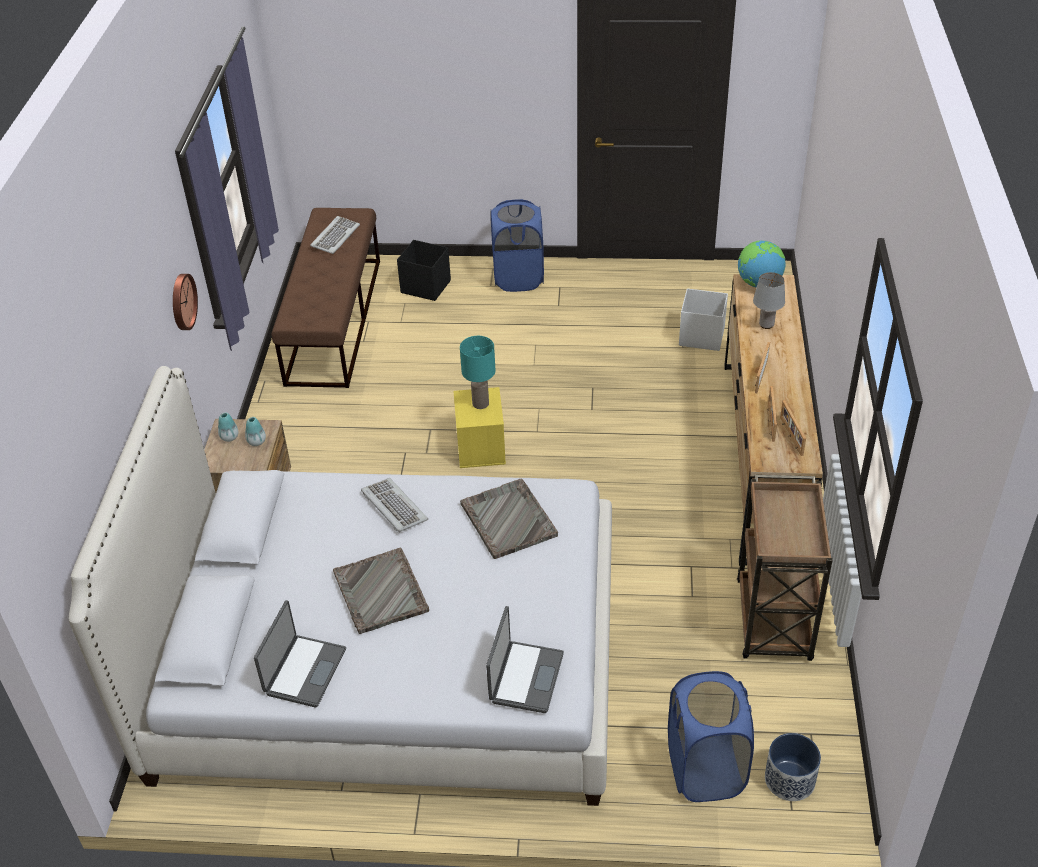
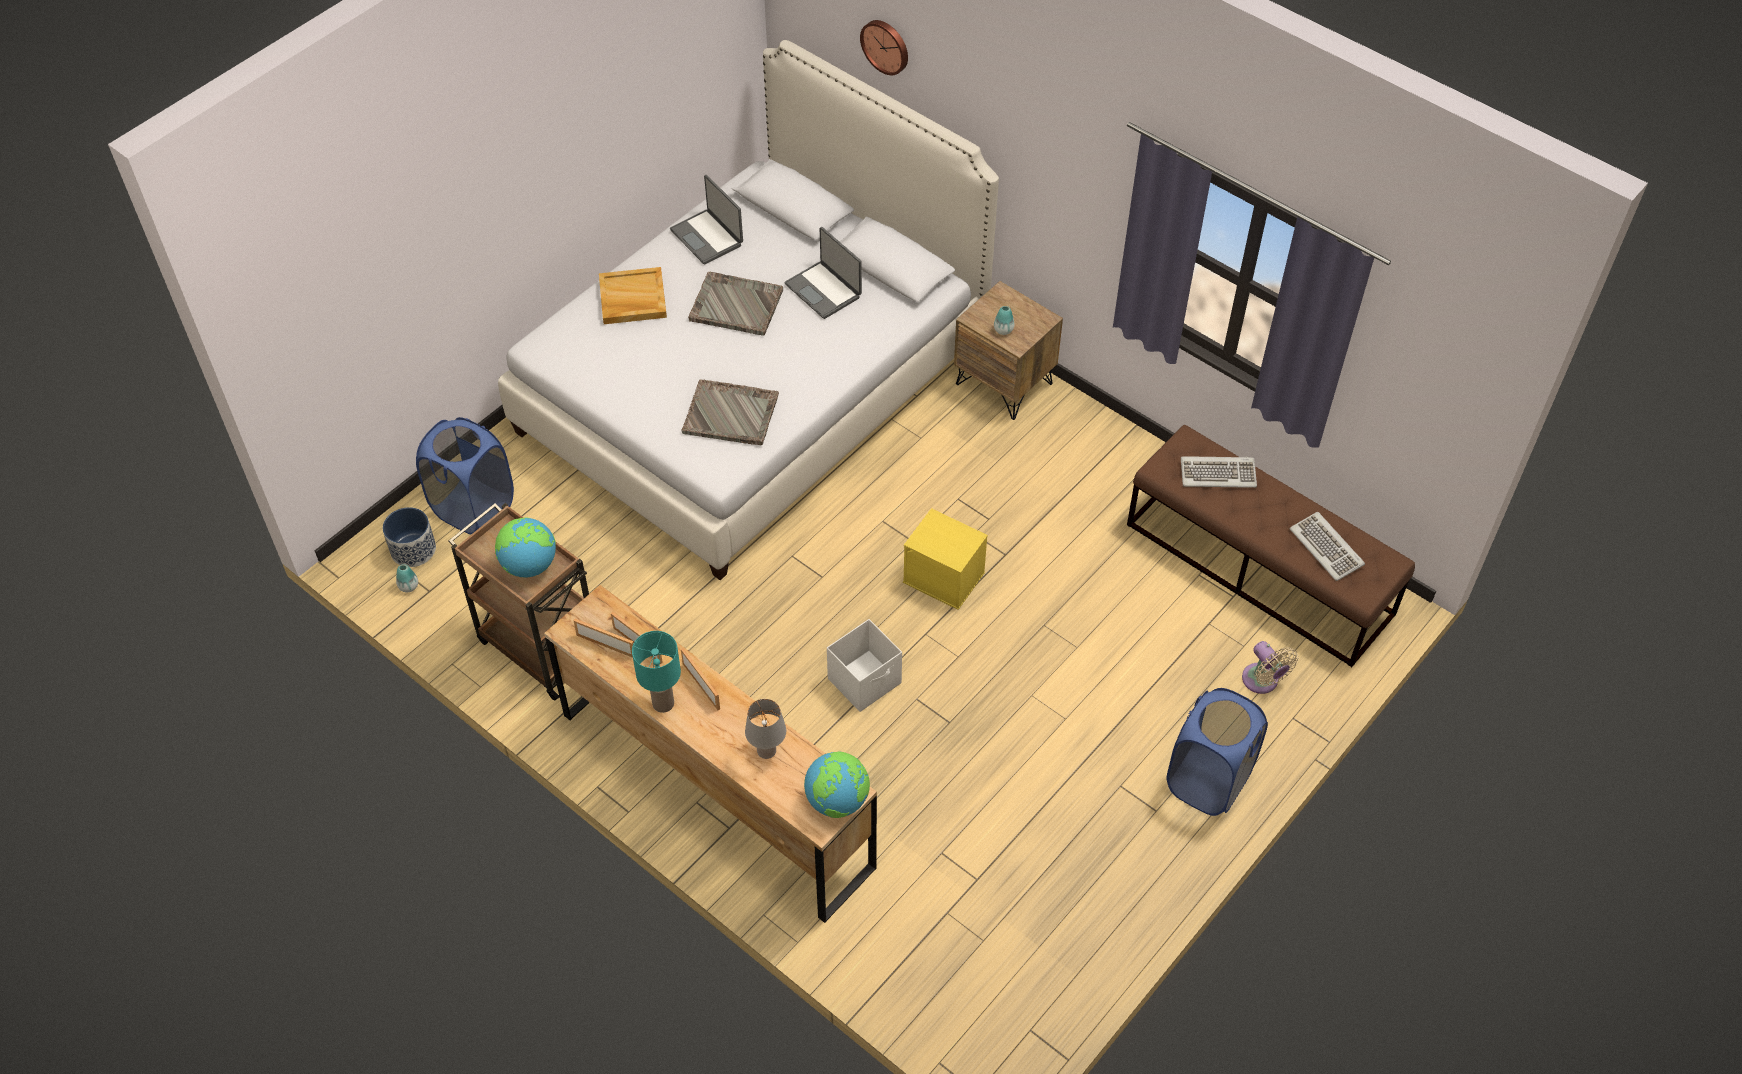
camera: 125 degrees right, 10 degrees up
wall clock [173,274,198,330] -> wall clock moved to [860,20,908,75]
vase [218,412,238,442] -> vase moved to [396,564,418,592]
keyboard [361,478,428,532] -> keyboard moved to [1181,456,1257,488]
black storage box [397,240,451,301] -> beige fan [1242,641,1299,694]
turquoise table lamp [460,336,495,409] -> turquoise table lamp moved to [632,631,681,713]
laptop [486,606,564,713] -> laptop moved to [785,227,862,319]
white storage box [679,288,728,351] -> white storage box moved to [827,619,902,712]
none -> globe [495,517,556,577]
none -> beige tray [599,267,667,324]

